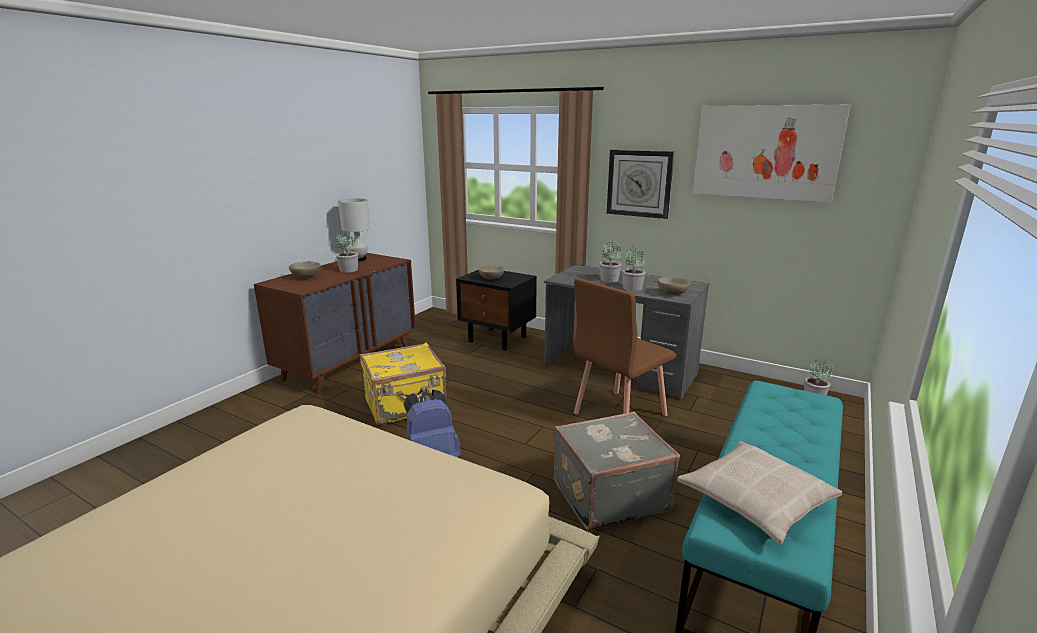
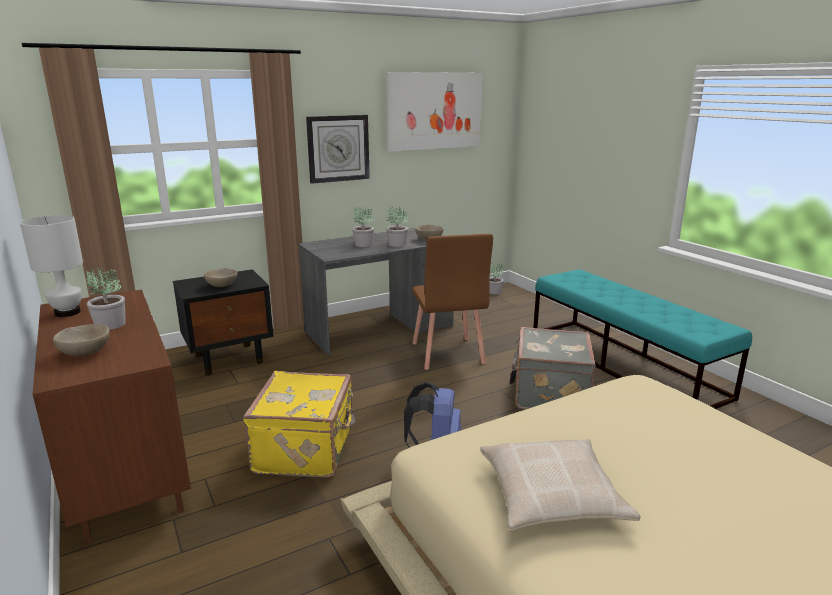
camera: 60 degrees left, 0 degrees up
beige pillow [677,441,842,544] -> beige pillow moved to [480,439,640,531]

